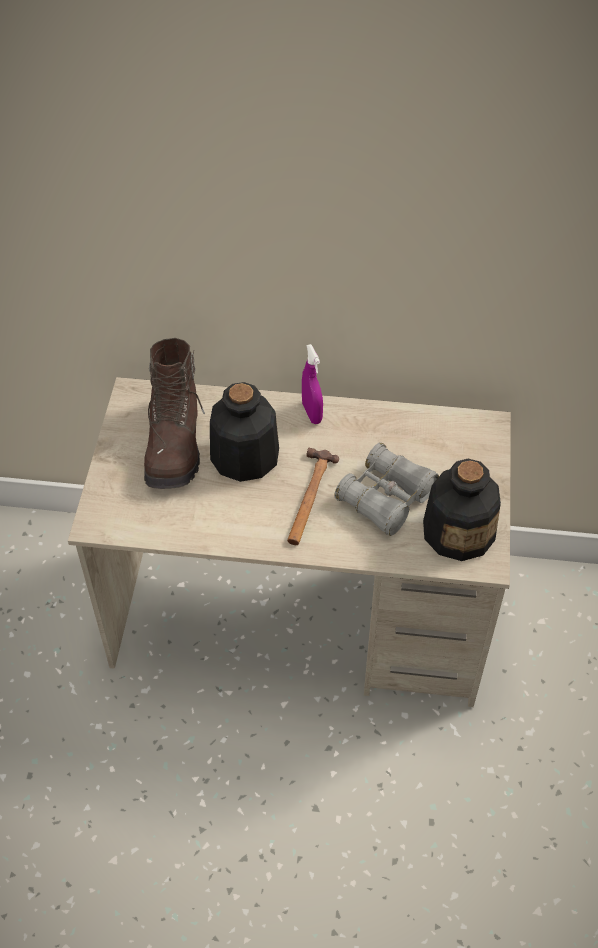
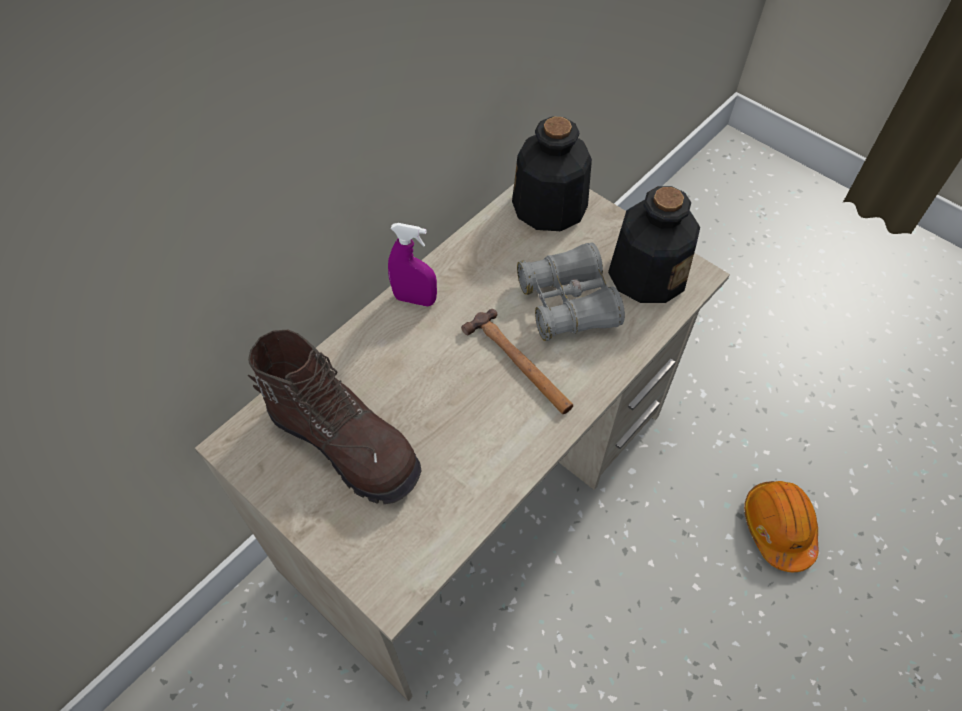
camera: 55 degrees left, 5 degrees up
bottle [210,382,279,482] -> bottle moved to [512,116,592,231]
none -> orange hard hat [744,481,819,572]

